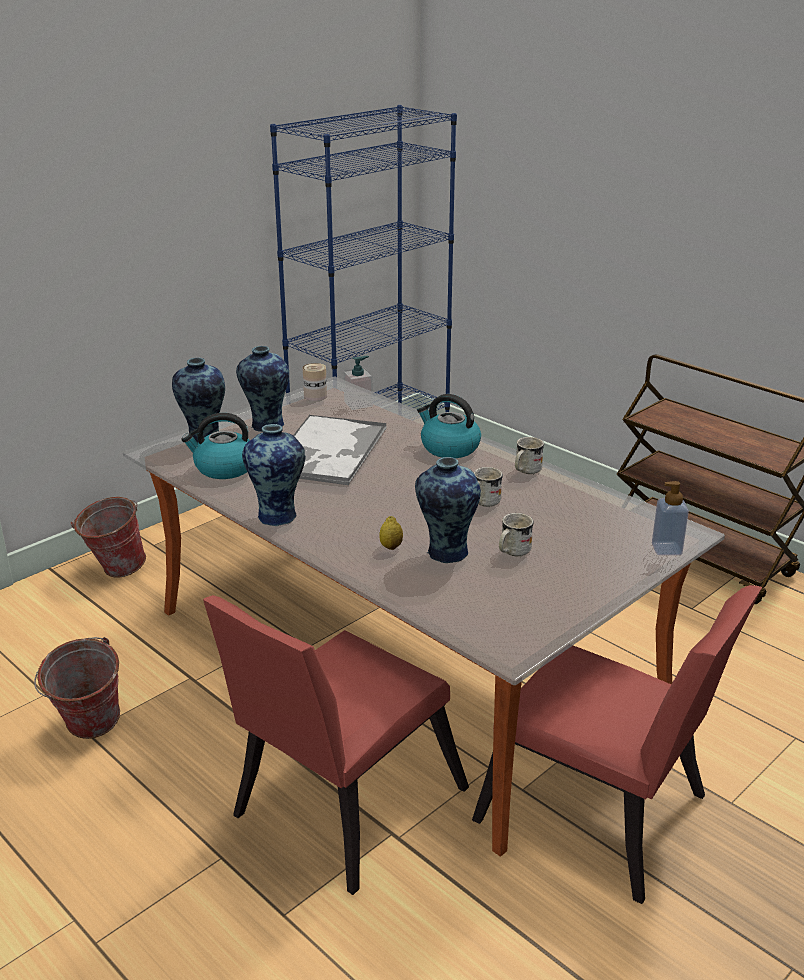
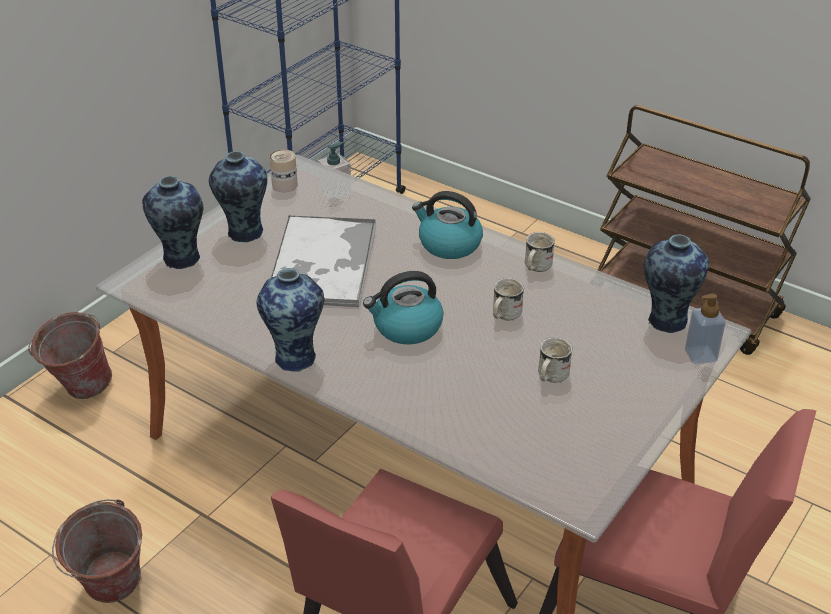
camera: 10 degrees left, 10 degrees up
kettle [181,413,250,479] -> kettle moved to [363,271,444,344]
lemon [379,516,403,550] -> none
vase [415,457,481,563] -> vase moved to [643,234,709,333]

